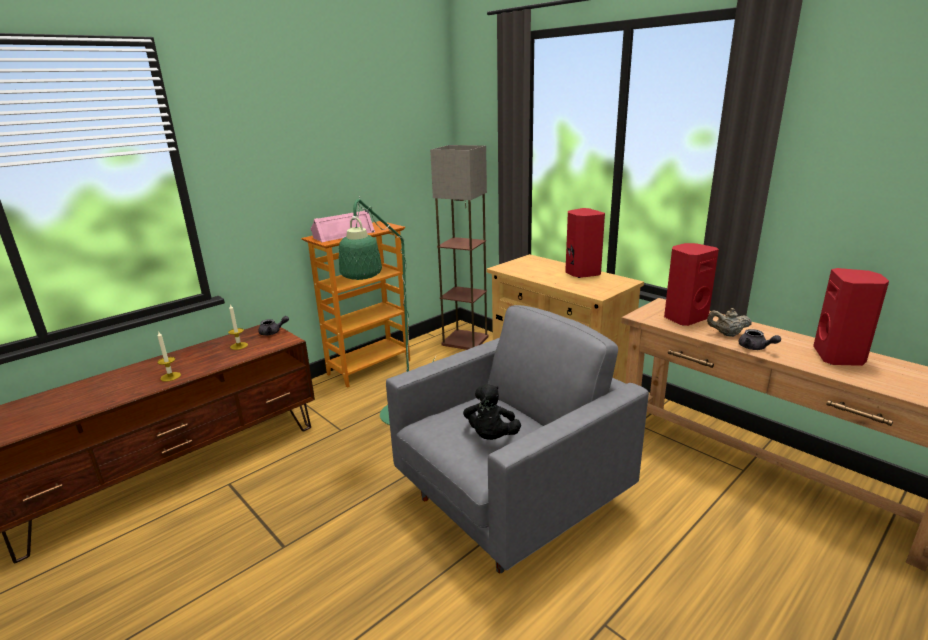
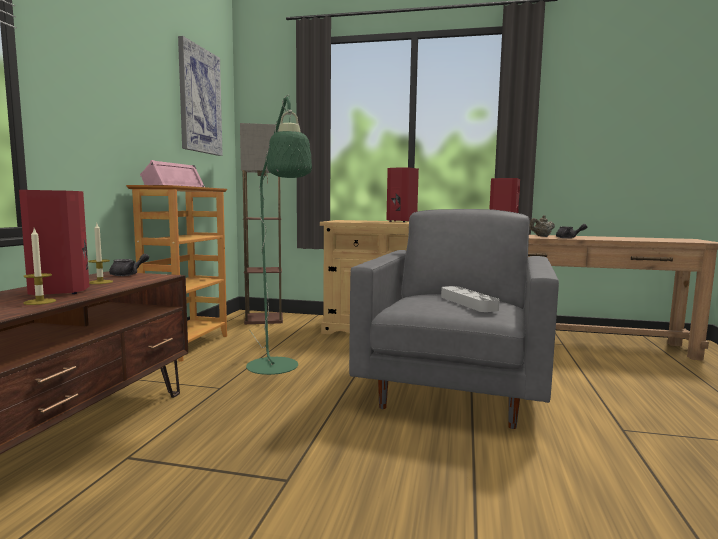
camera: 35 degrees left, 15 degrees down
black plush toy [463,384,521,440] -> grey tray [441,286,500,312]
red speaker [813,268,889,366] -> red speaker moved to [19,190,89,295]
none -> picture [178,36,223,156]

